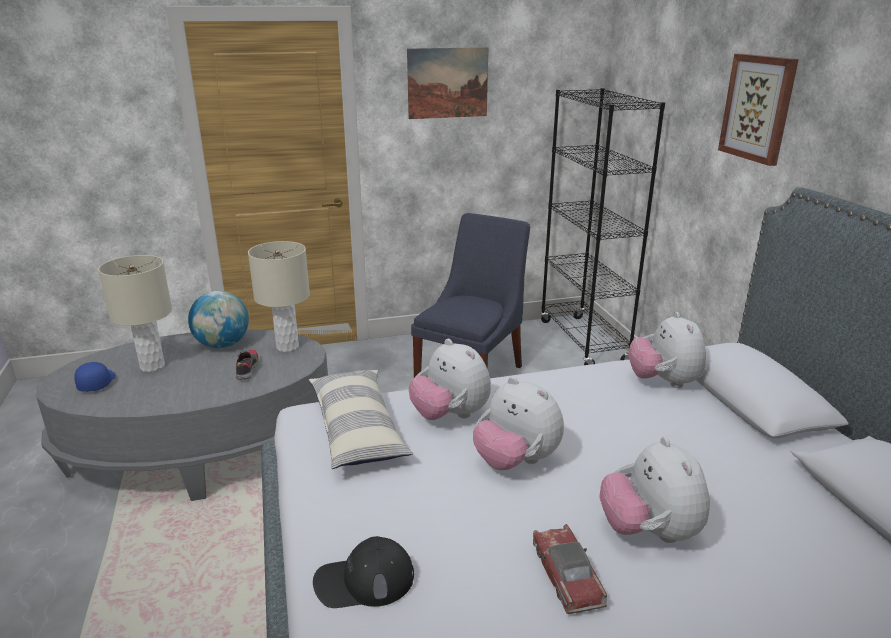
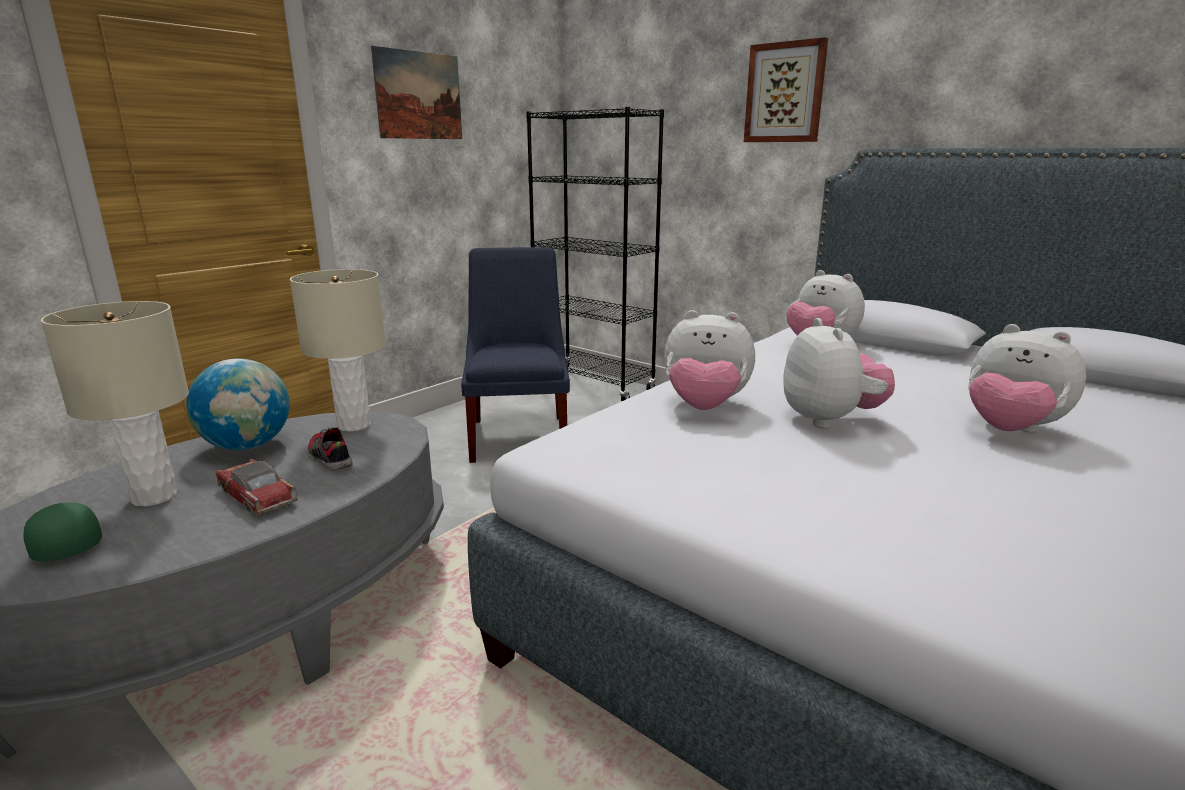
camera: 35 degrees left, 5 degrees down
blue cap [74,362,116,392] -> green cap [23,502,102,562]
pillow [309,370,413,469] -> none
black cap [313,536,414,608] -> none
plush toy [473,377,564,470] -> plush toy turned 105 degrees counterclockwise [783,318,895,428]
toy car [533,524,607,614] -> toy car moved to [216,459,298,515]

